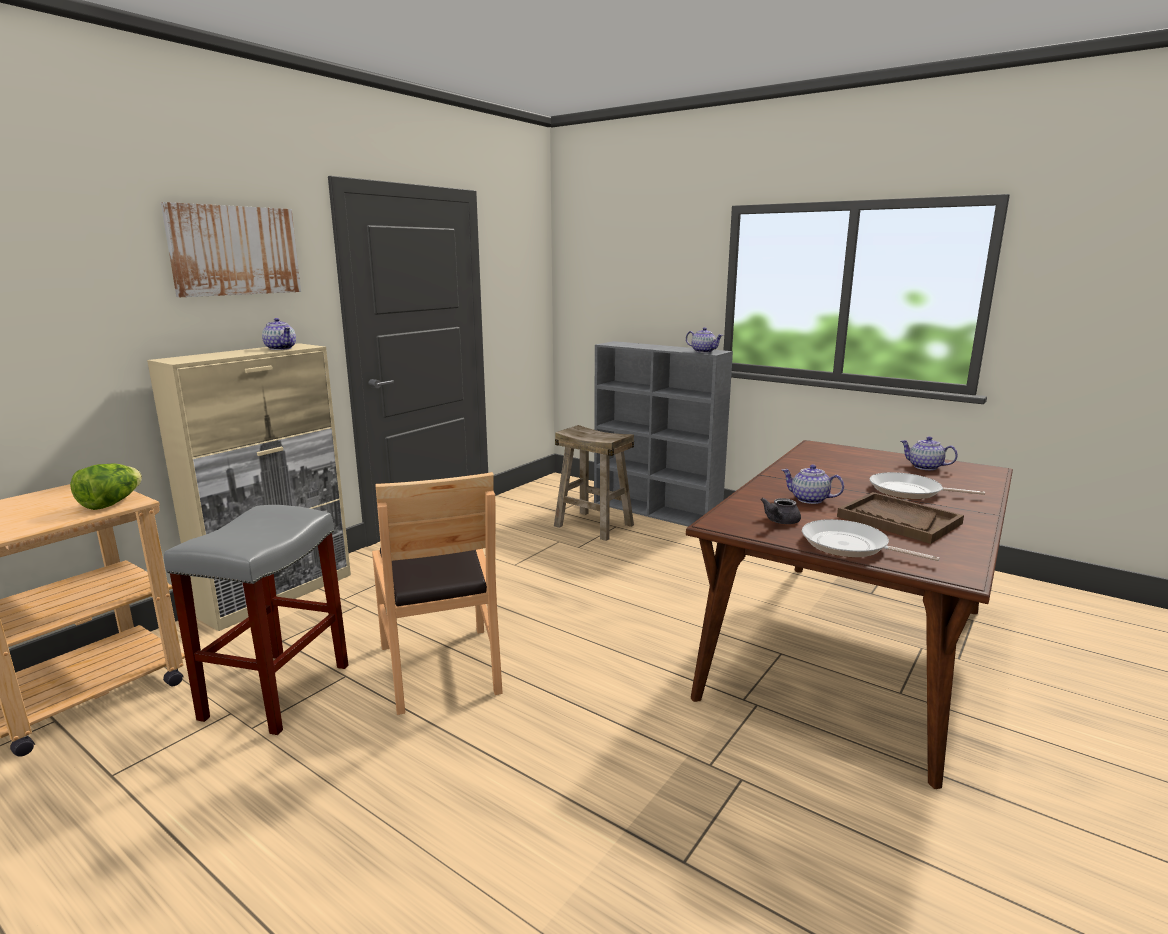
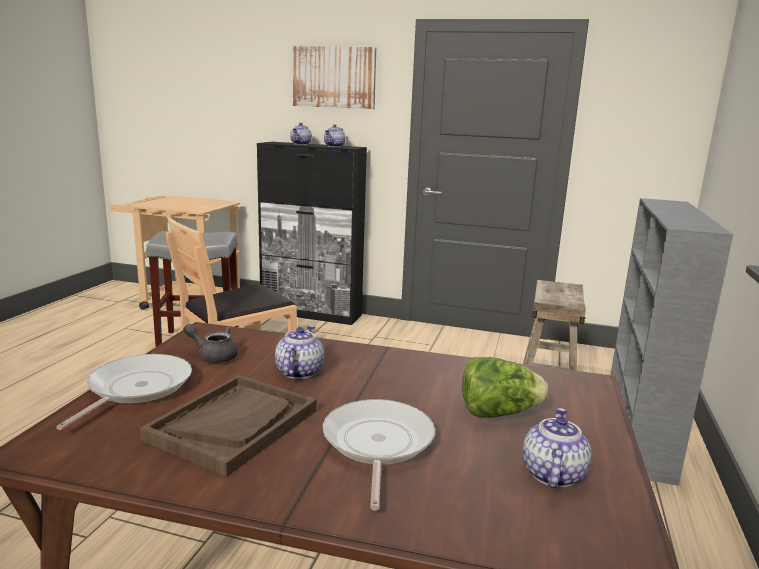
camera: 70 degrees right, 0 degrees up
lettuce [70,464,142,510] -> lettuce moved to [462,357,549,418]
beige cabinet [147,343,351,631] -> black cabinet [257,142,367,325]
teapot [686,327,723,353] -> teapot moved to [290,123,312,145]

